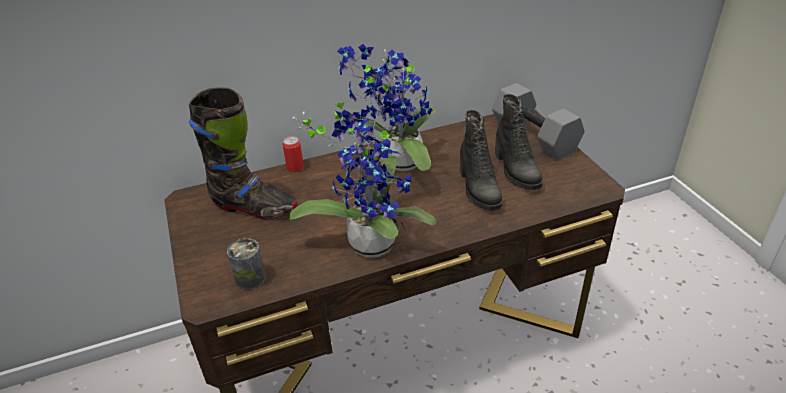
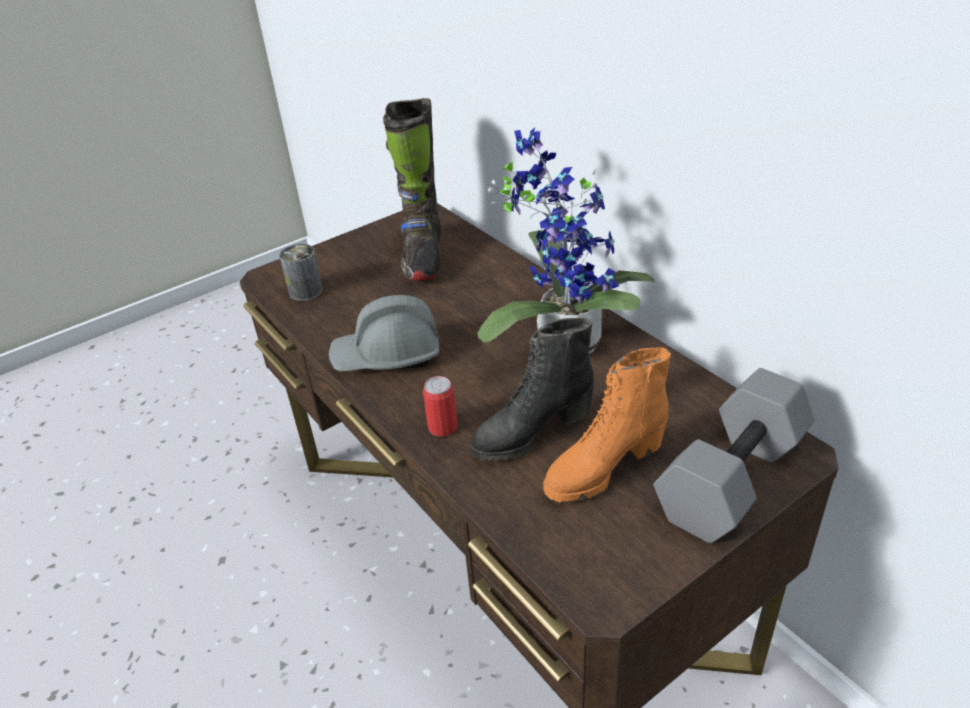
camera: 75 degrees right, 0 degrees up
can [283,136,304,172] -> can moved to [423,376,458,437]
potted plant [289,82,436,258] -> grey hard hat [329,295,439,371]
black boot [495,94,543,190] -> orange boot [543,347,671,503]

